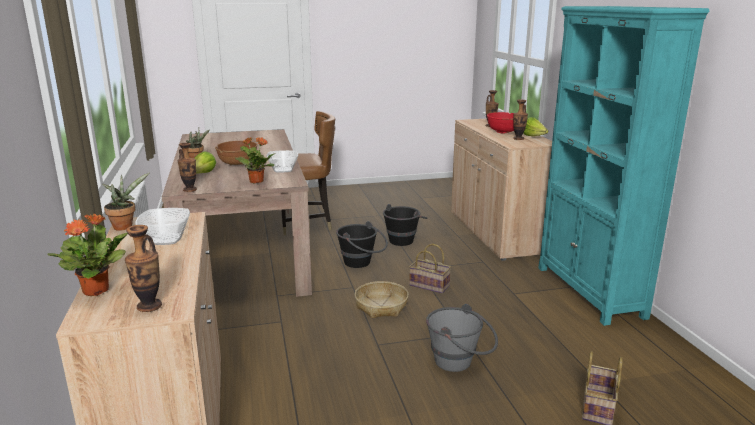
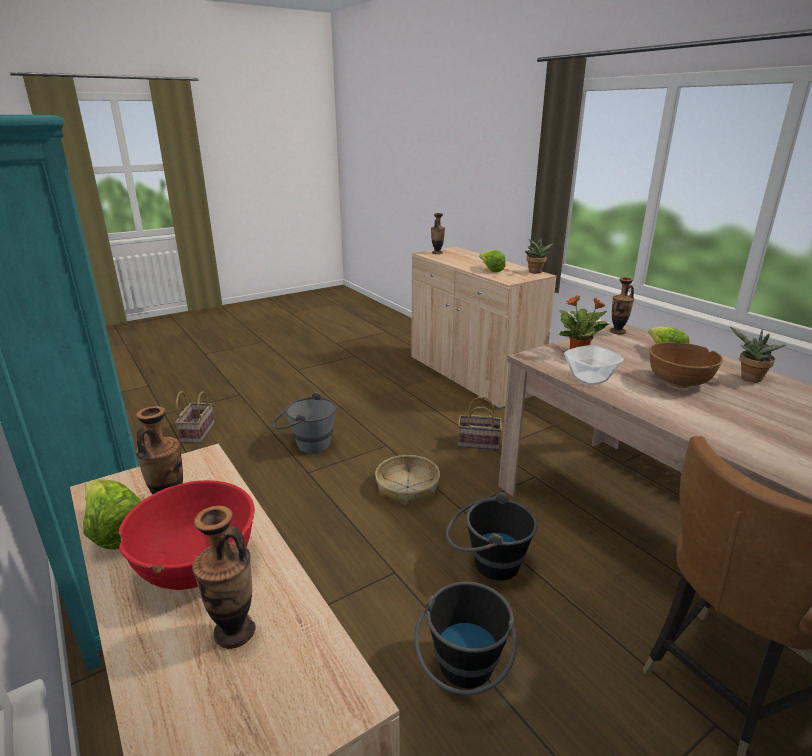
camera: 160 degrees right, 5 degrees up
potted plant [47,214,128,296] -> none
bowl [135,208,190,245] -> lettuce [479,250,506,272]
basket [409,244,451,293] -> basket moved to [458,396,502,450]

